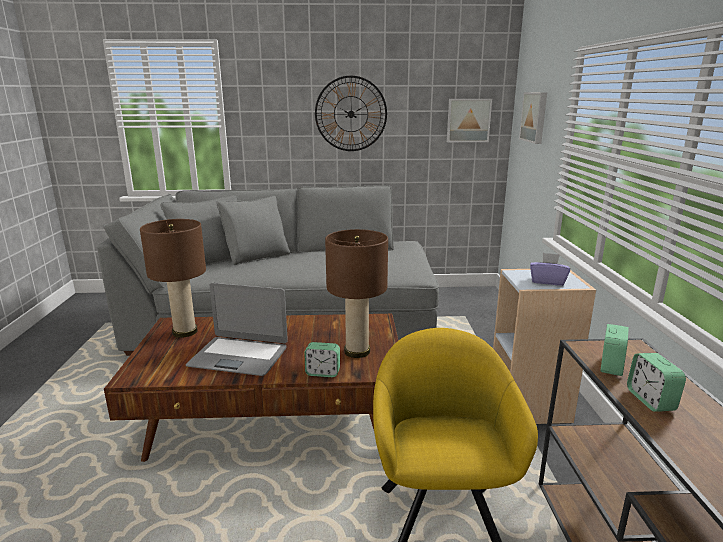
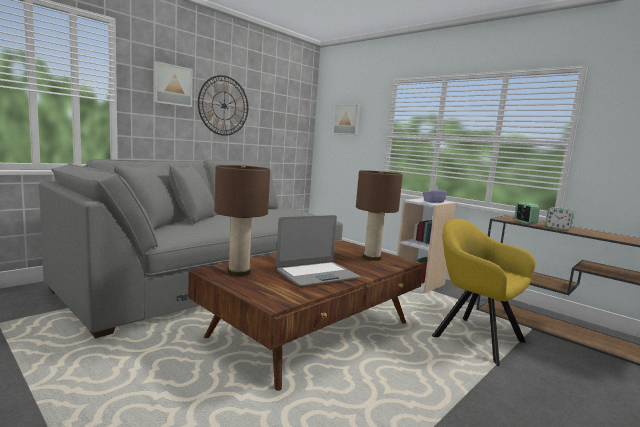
camera: 45 degrees left, 10 degrees down
alarm clock [304,342,340,377] -> none
picture [447,99,492,142] -> picture moved to [154,61,193,107]

